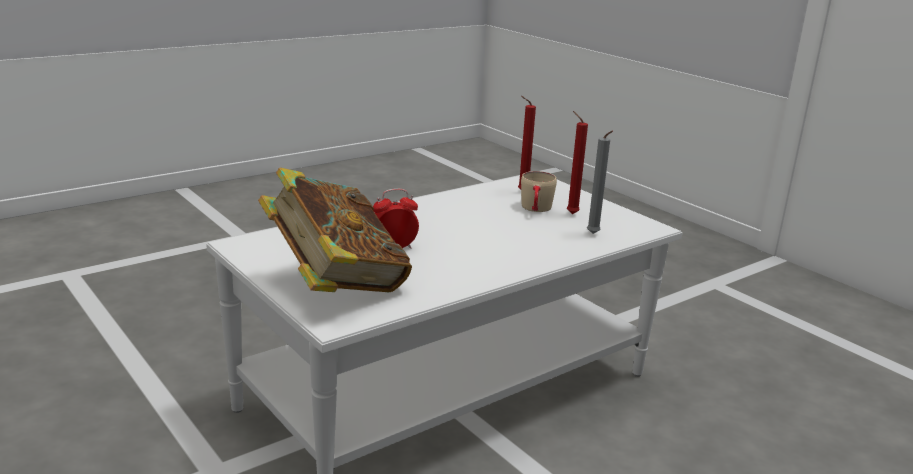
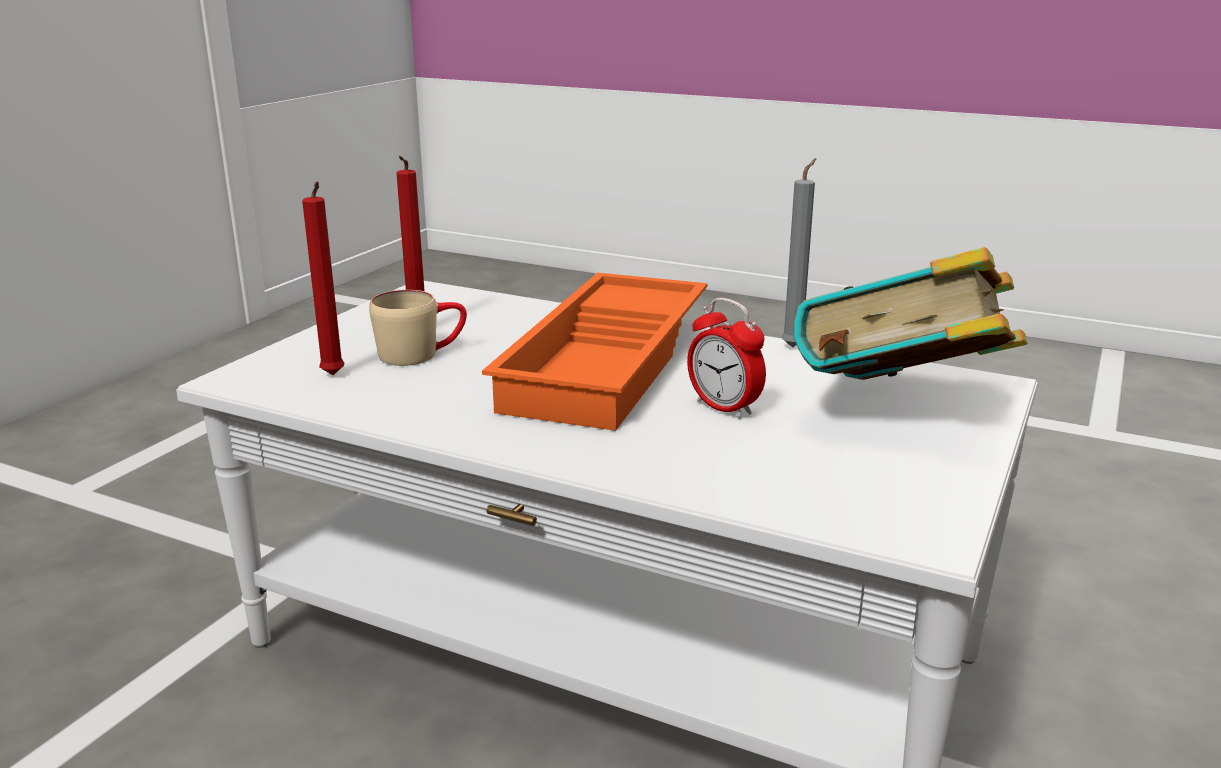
camera: 115 degrees left, 0 degrees up
grey candle [587,131,613,234] -> grey candle moved to [782,158,816,348]
none -> orange tray [482,273,708,431]

